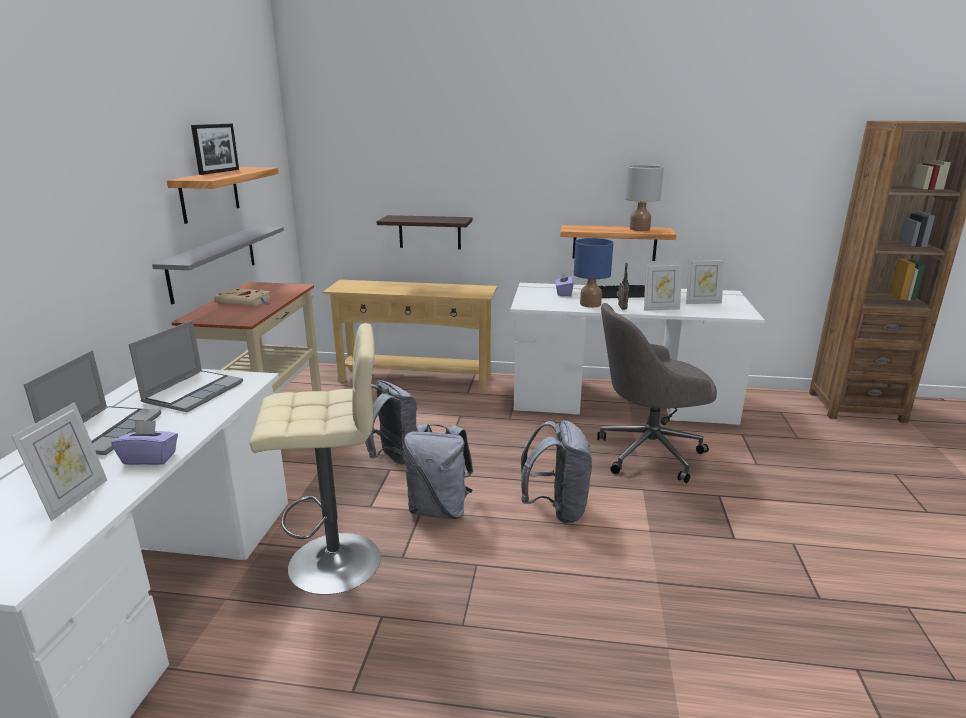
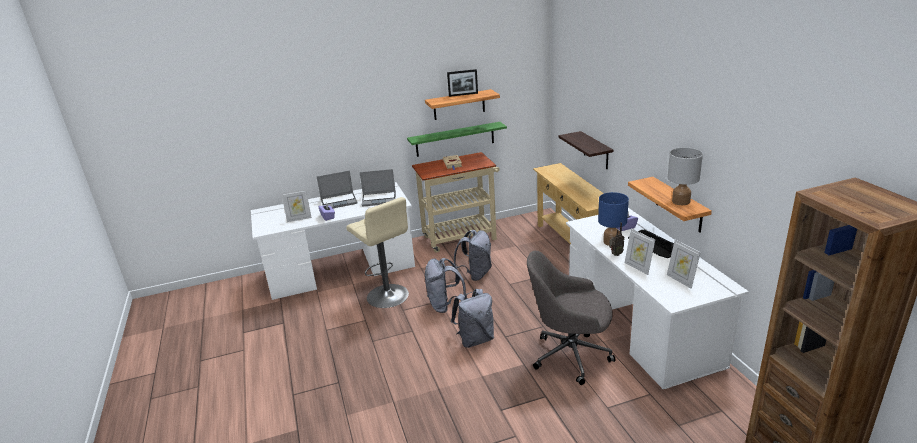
camera: 65 degrees right, 5 degrees up
grey shelf [152,226,284,304] -> green shelf [407,122,507,157]
grey office chair [597,303,717,483] -> grey office chair turned 45 degrees counterclockwise [527,251,616,385]

